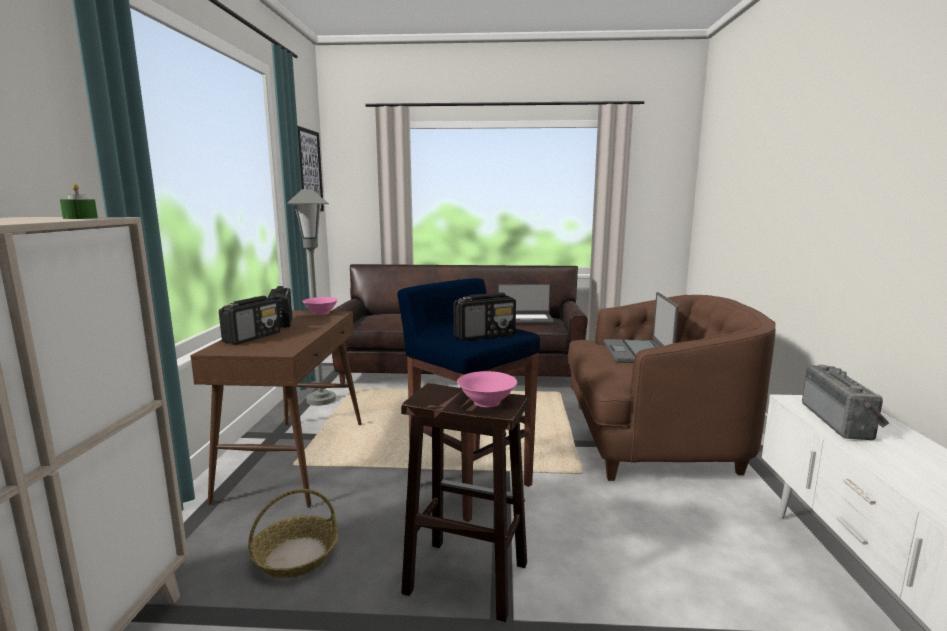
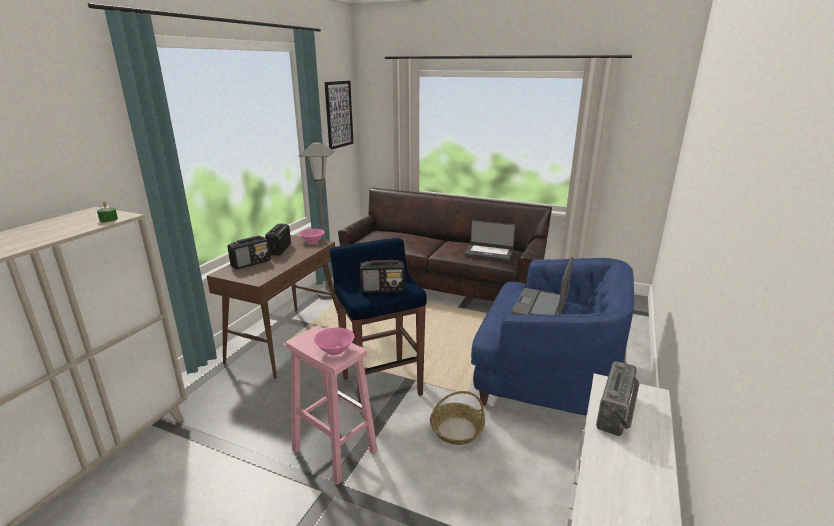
camera: 20 degrees right, 10 degrees up
basket [248,489,338,578] -> basket moved to [430,391,485,445]
brown stool [401,383,529,622] -> pink stool [286,326,378,485]
brown armchair [568,295,776,481] -> blue armchair [471,258,634,416]

